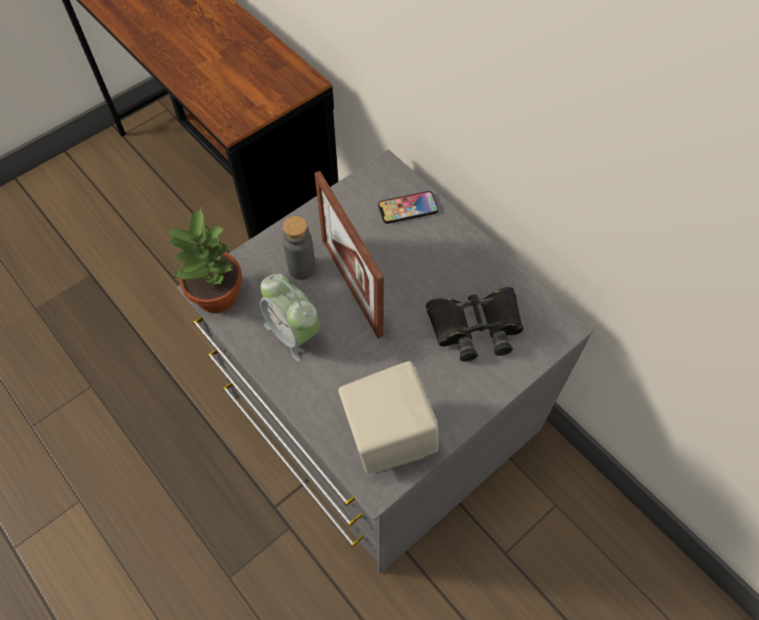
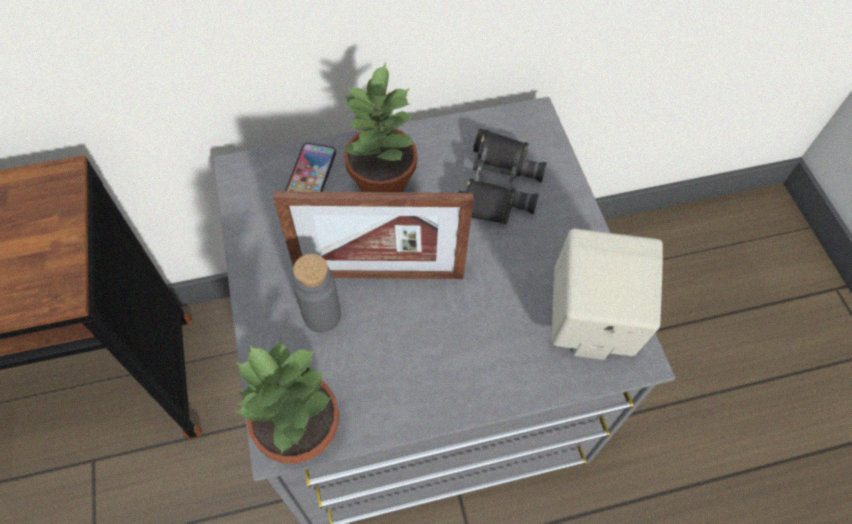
camera: 65 degrees left, 0 degrees up
alarm clock [260,274,320,362] -> none
none -> potted plant [342,62,418,192]

